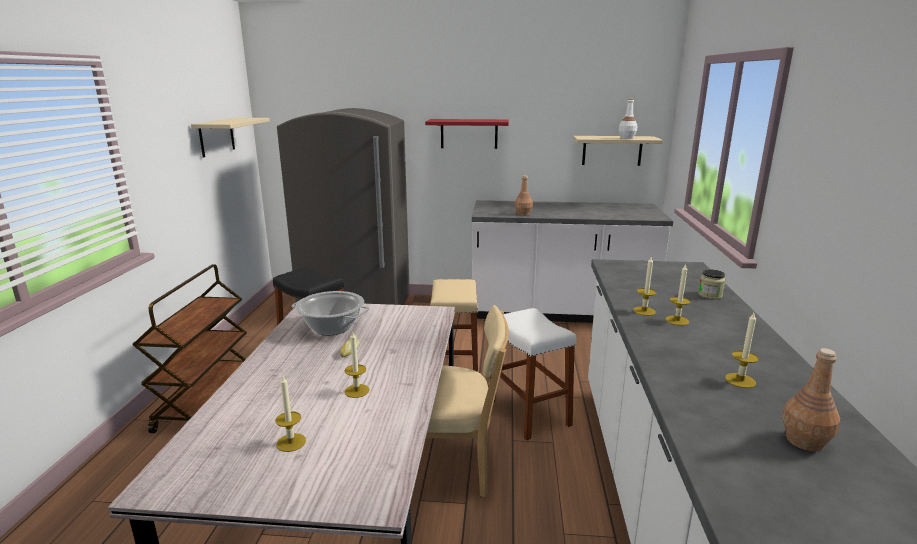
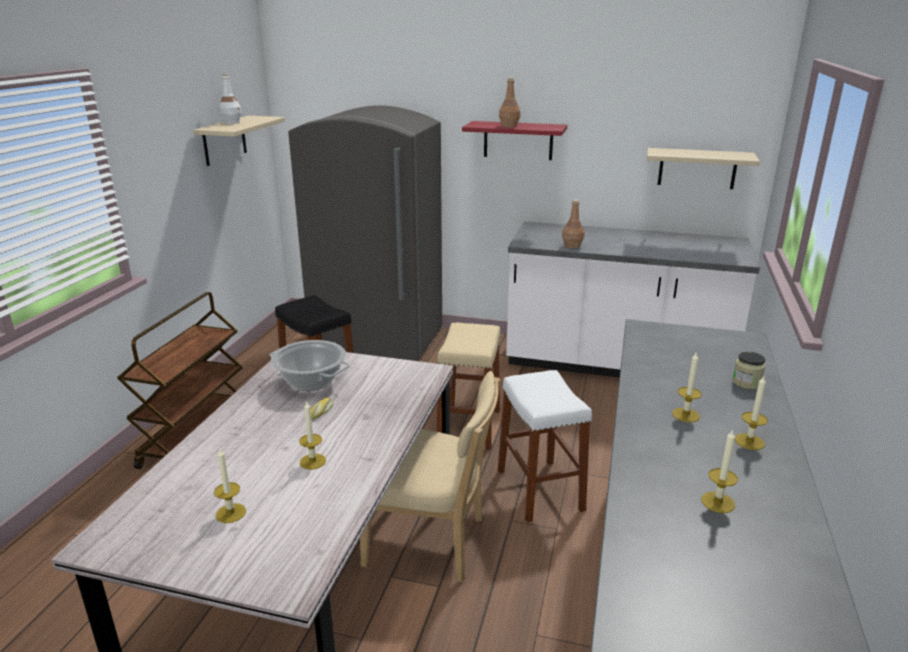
camera: 10 degrees right, 5 degrees up
white bottle [619,99,638,139] -> white bottle moved to [219,74,241,124]
candle [633,257,657,316] -> candle moved to [735,376,768,450]
brown bottle [782,348,840,451] -> brown bottle moved to [499,78,520,127]

